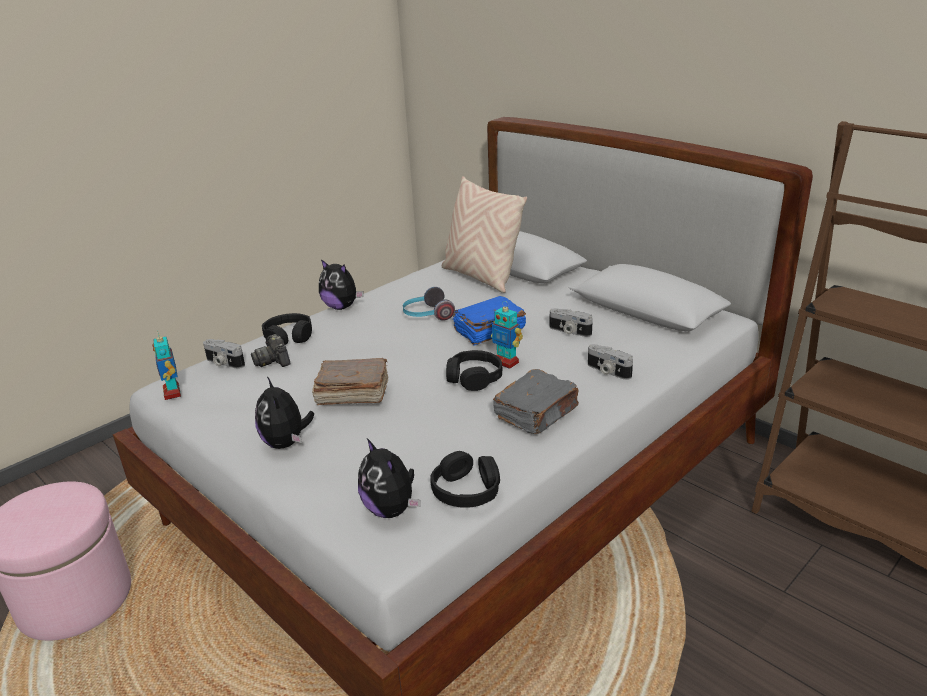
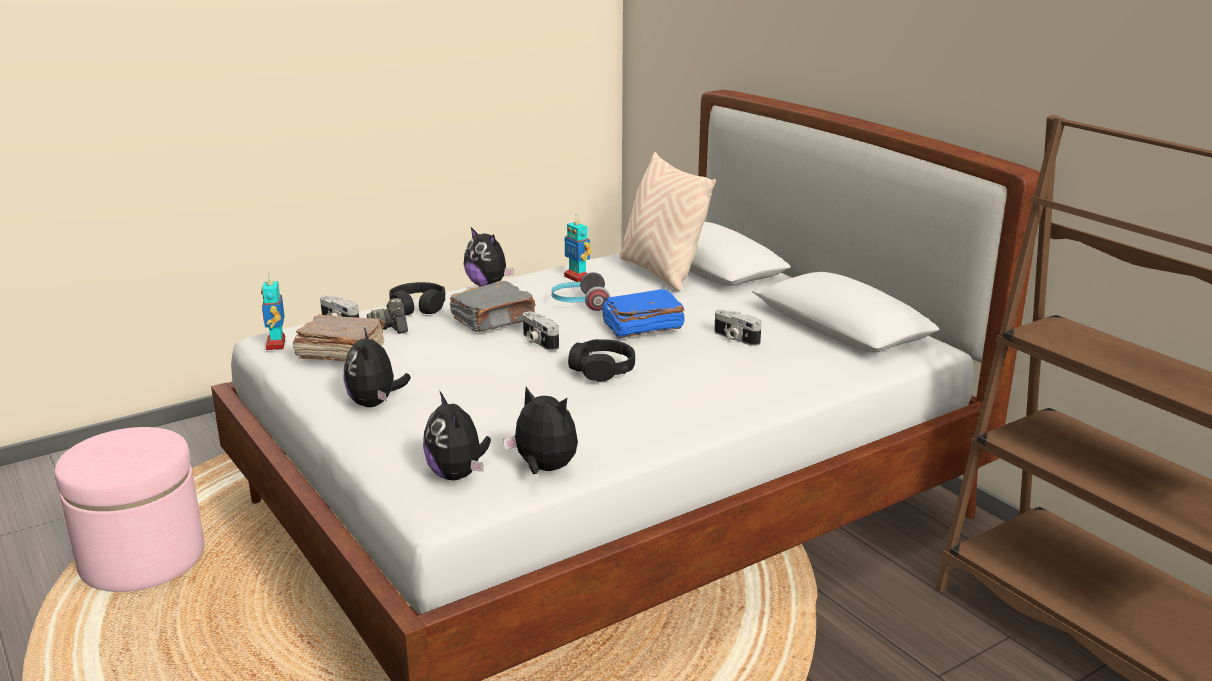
camera: 10 degrees right, 5 degrees down
brown book [312,358,388,405] -> brown book moved to [293,314,385,361]
black headphones [430,451,500,508] -> plush toy [503,387,578,474]
toy robot [491,301,523,369] -> toy robot moved to [564,214,592,282]
grey book [493,369,579,434] -> grey book moved to [450,281,536,332]
camera [588,344,633,380] -> camera moved to [523,311,559,351]

